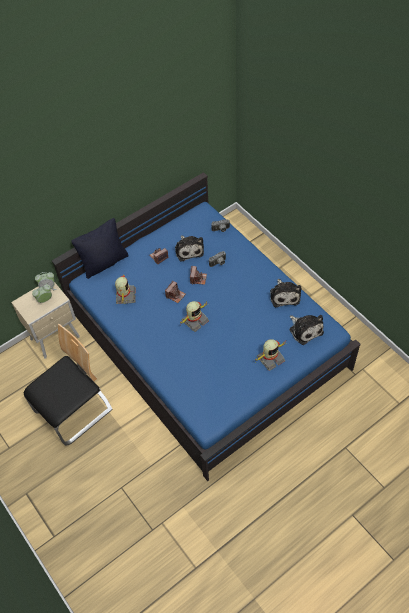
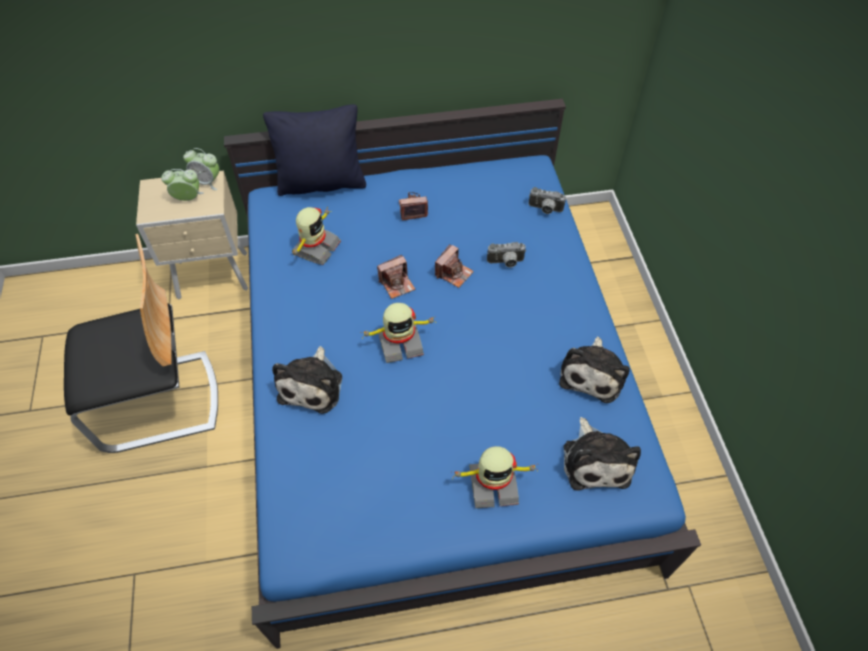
camera: 25 degrees right, 0 degrees up
plush toy [175,235,204,262] -> plush toy moved to [272,346,342,414]

